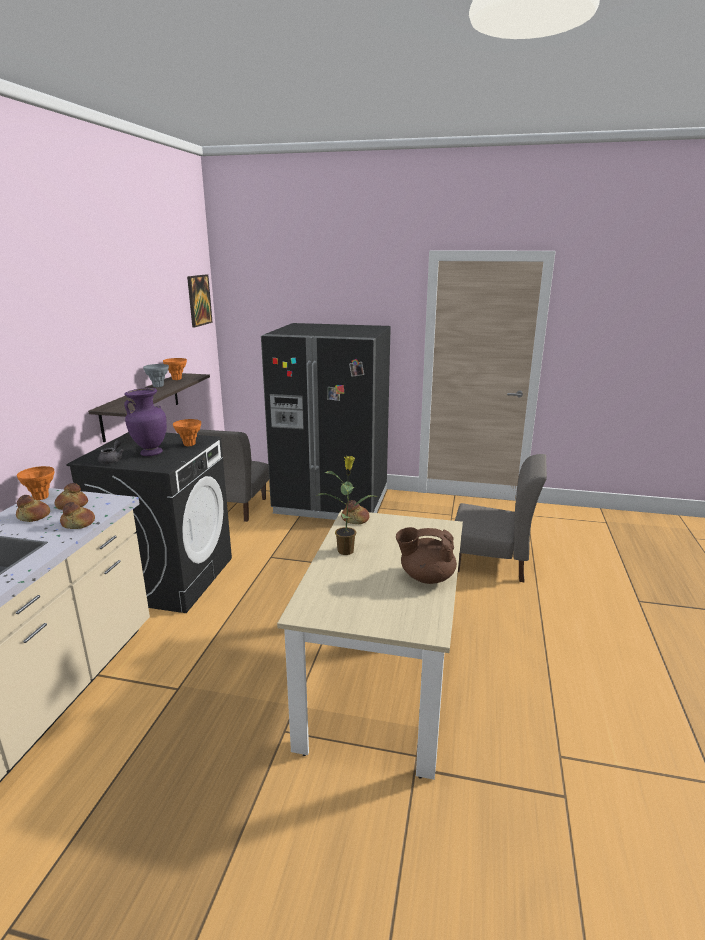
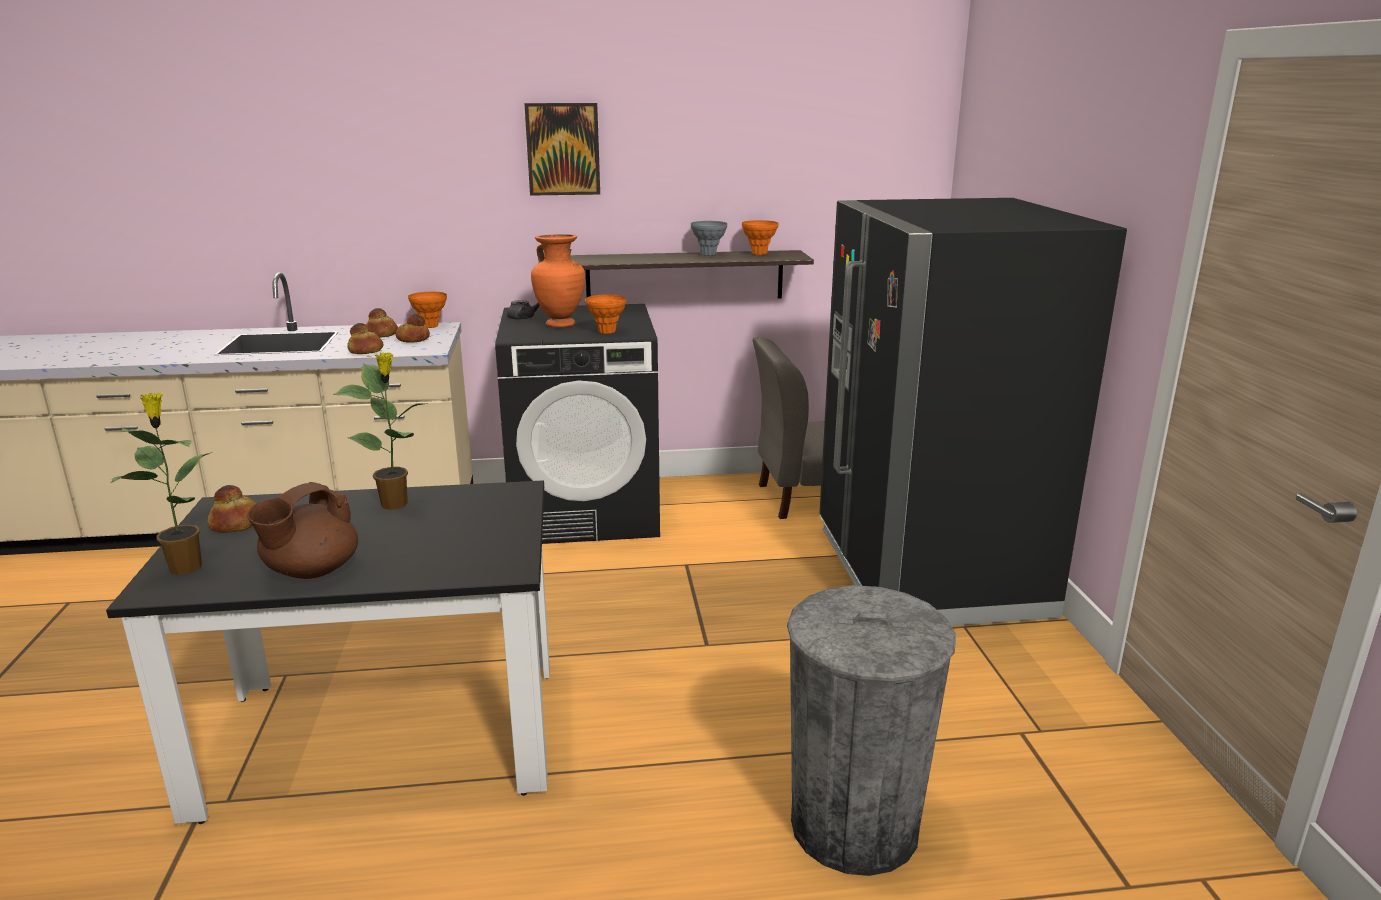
camera: 70 degrees right, 0 degrees up
purple vase [124,388,167,456] -> orange vase [531,234,585,328]
picture [187,275,213,327] -> picture moved to [524,103,600,196]
beige dining table [277,510,463,780] -> black dining table [106,480,550,824]
bread [341,500,370,524] -> bread moved to [208,485,256,533]
brown teapot [396,527,457,584] -> brown teapot turned 135 degrees counterclockwise [247,482,358,579]
grey chair [455,454,547,582] -> grey trash can [787,585,956,876]
none -> potted plant [110,393,212,575]

